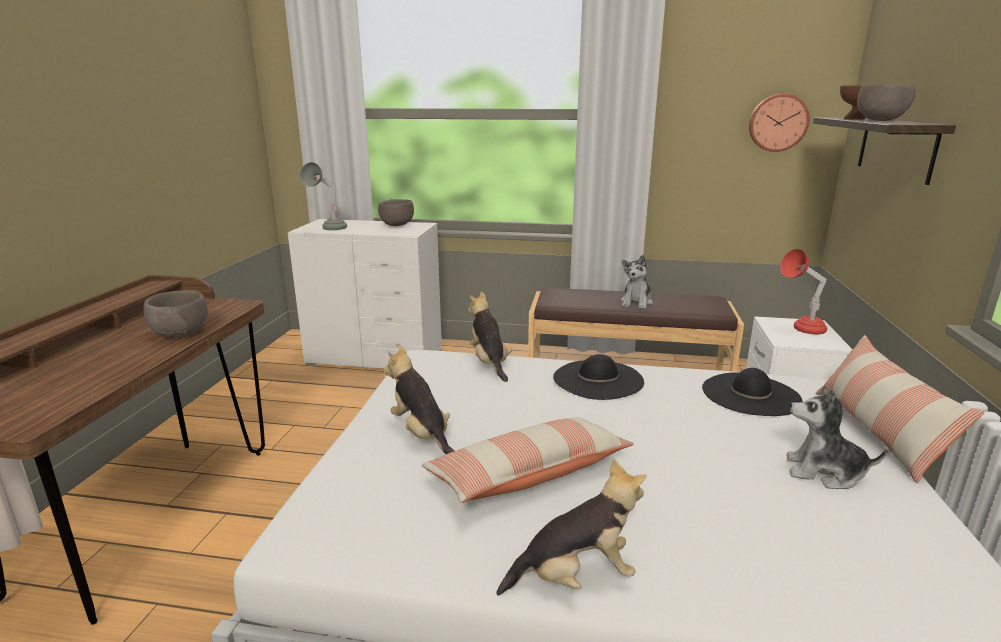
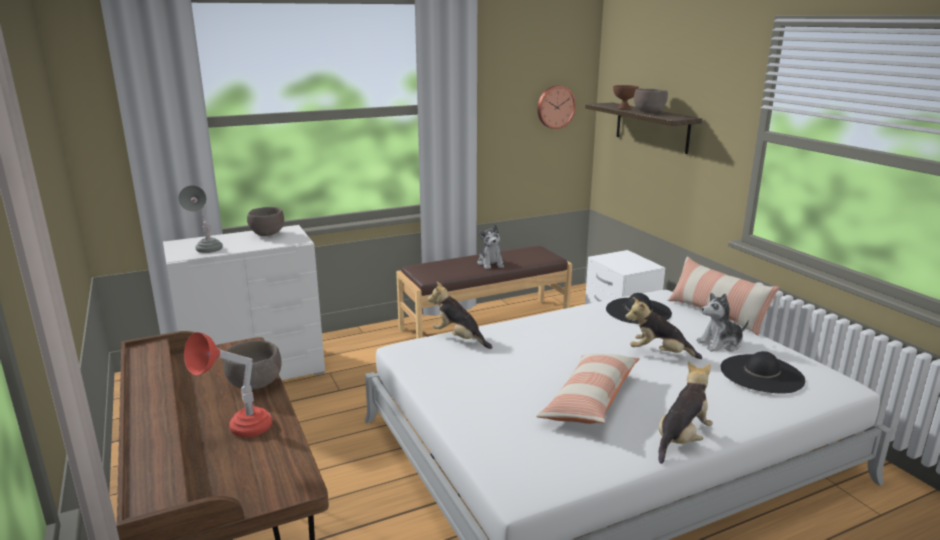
camera: 35 degrees left, 0 degrees up
plush toy [384,345,454,454] -> plush toy moved to [625,297,702,359]
black hat [553,354,644,400] -> black hat moved to [721,351,805,394]
red table lamp [780,249,827,335] -> red table lamp moved to [184,332,273,437]

